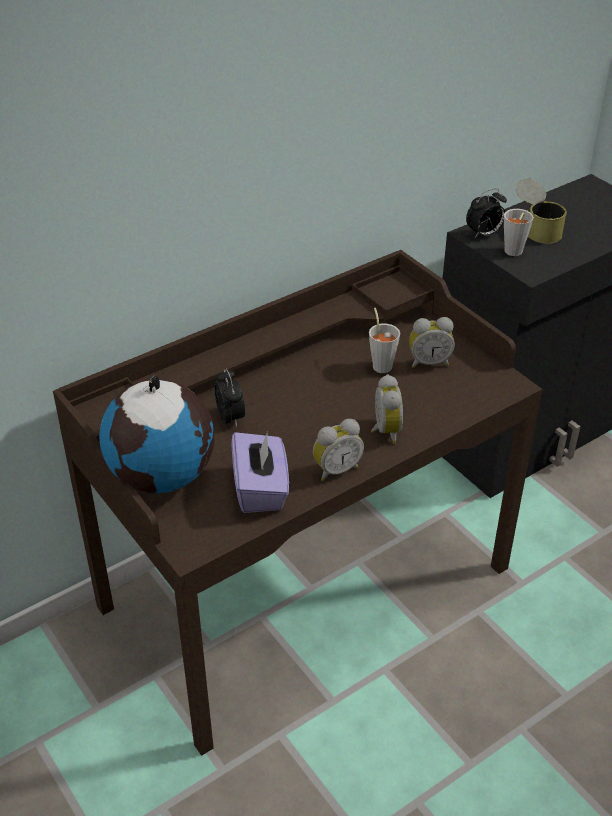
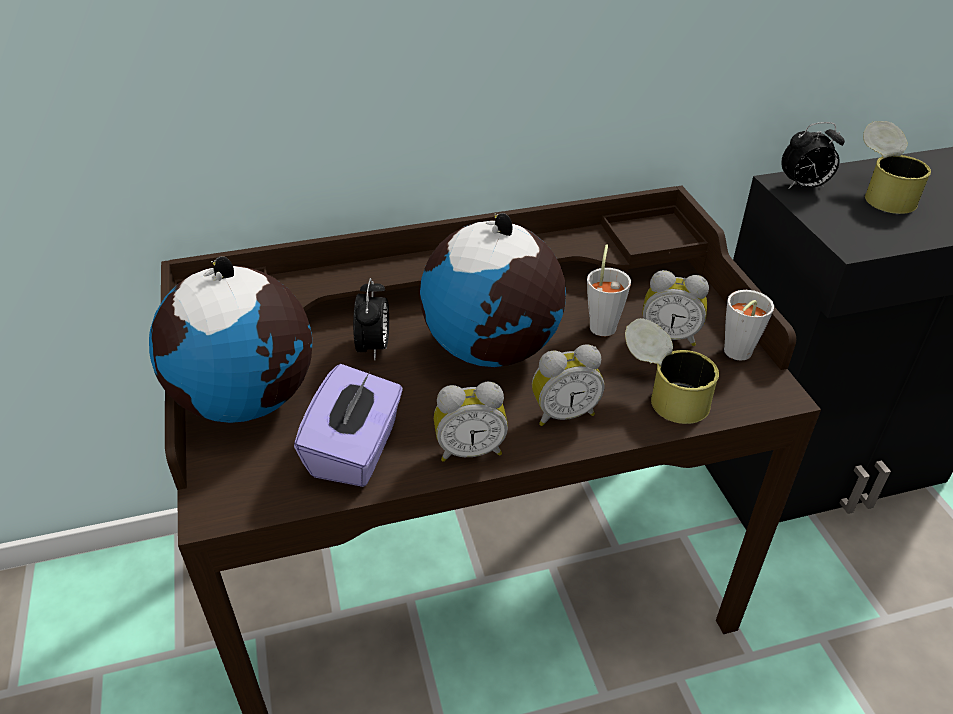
camera: 20 degrees right, 0 degrees up
alarm clock [371,374,403,444] -> alarm clock turned 60 degrees clockwise [532,345,605,426]
grey cup [504,209,534,256] -> grey cup moved to [724,290,774,361]
none -> globe [420,213,566,367]
none -> can [625,318,719,424]

